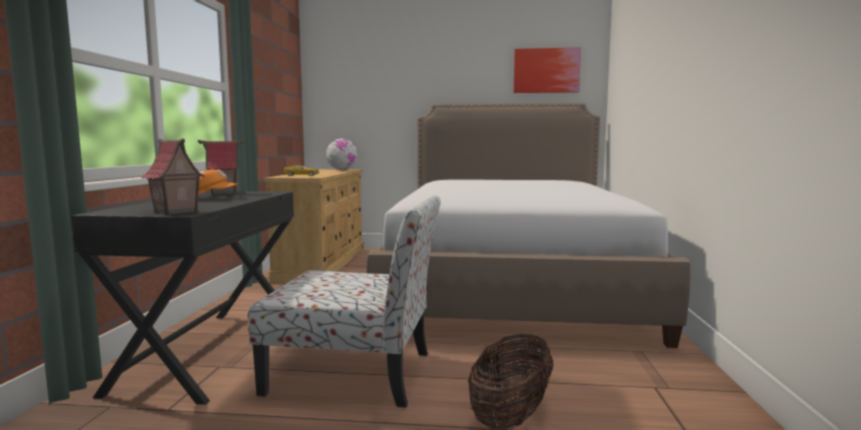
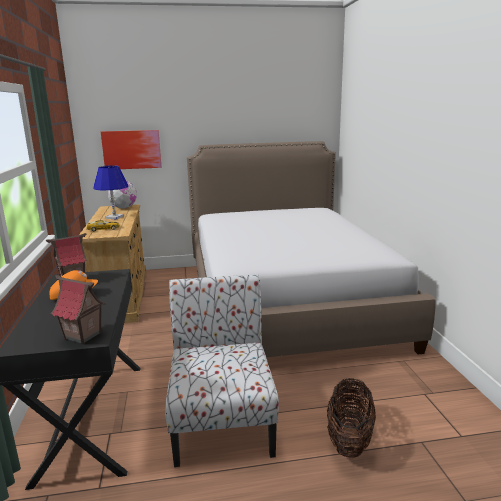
camera: 15 degrees left, 10 degrees up
chair [248,196,441,407] -> chair turned 90 degrees counterclockwise [165,275,279,467]
picture [514,47,581,93] -> picture moved to [101,130,162,169]
none -> blue table lamp [93,165,129,219]

